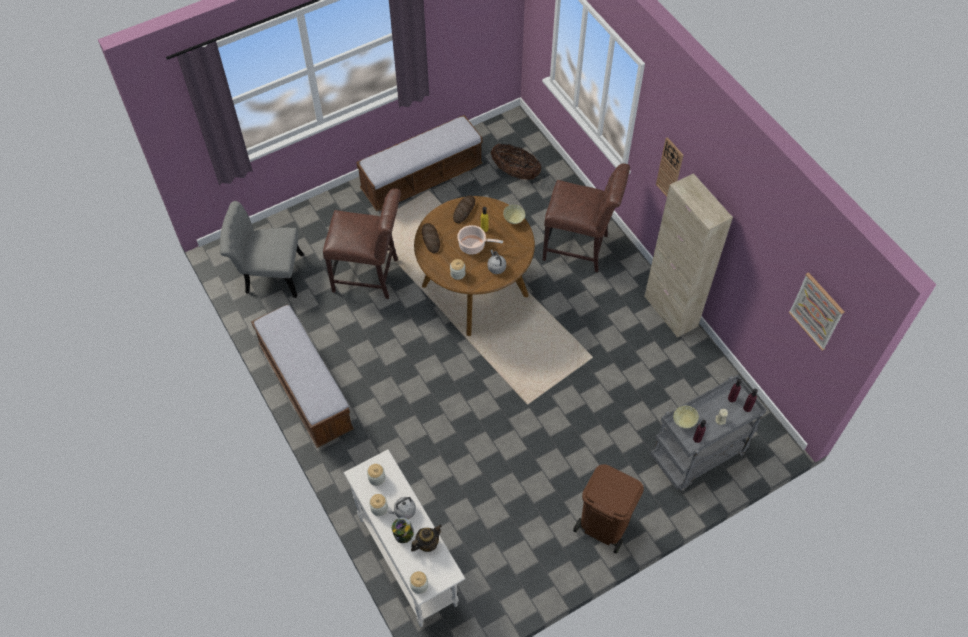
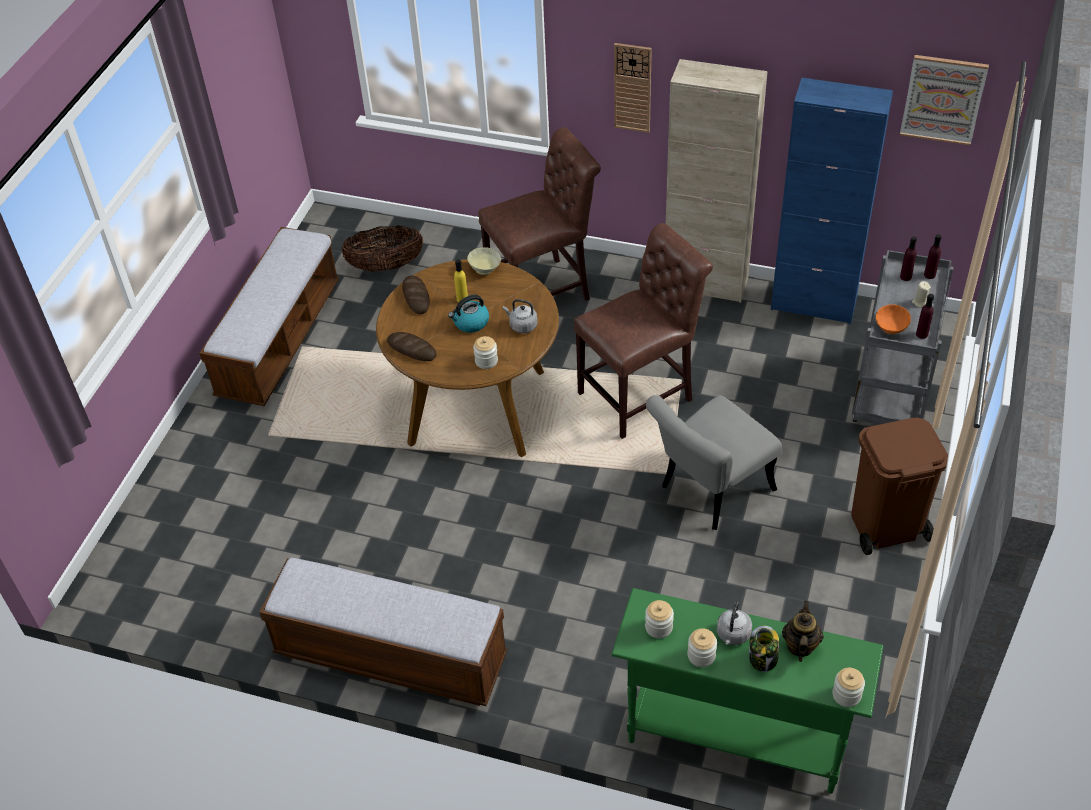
camera: 40 degrees left, 10 degrees down
grey chair [220,201,304,298] -> grey chair moved to [646,395,782,530]
brown chair [323,189,401,299] -> brown chair moved to [574,223,713,439]
white console table [344,449,466,627] -> green console table [611,588,884,794]
cooking pot [457,225,503,255] -> kettle [448,295,489,333]
beige bowl [673,406,699,428] -> orange bowl [876,304,911,334]
none -> blue cabinet [771,78,893,324]

